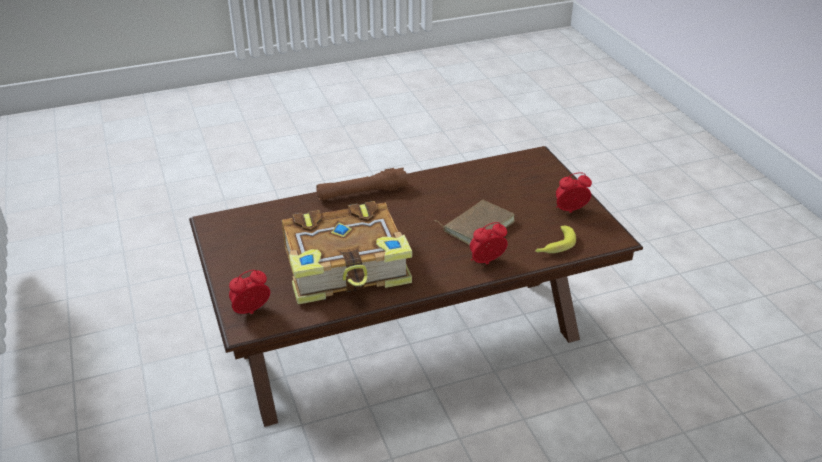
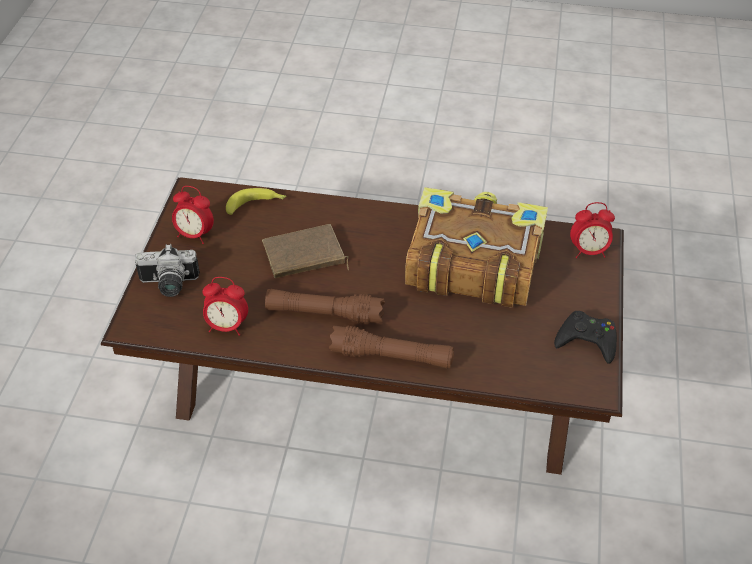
camera: 150 degrees left, 10 degrees up
alarm clock [470,222,508,264] -> alarm clock moved to [202,277,248,336]
none -> camera [135,244,200,297]
none -> brown flashlight [265,289,385,324]
none -> black game controller [554,311,617,364]

